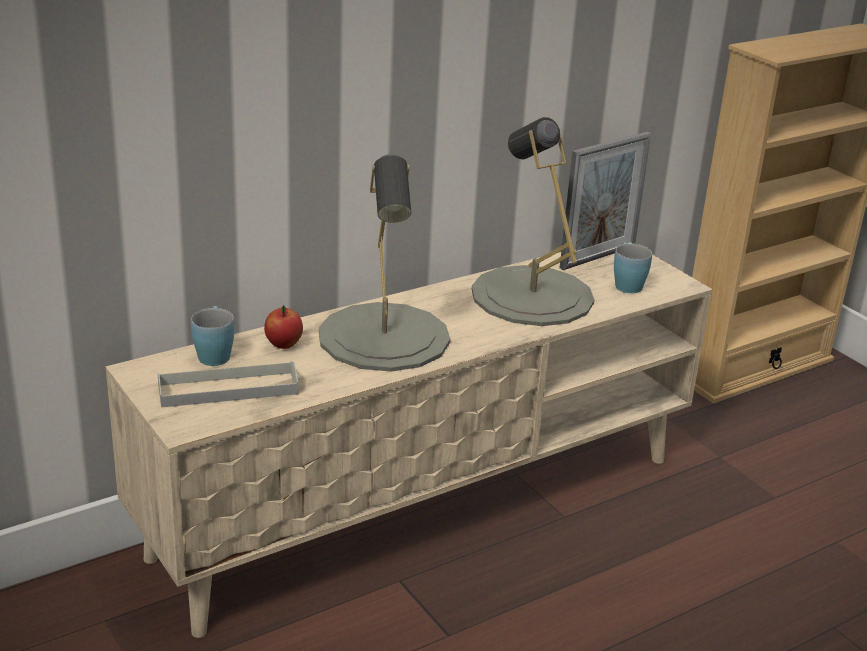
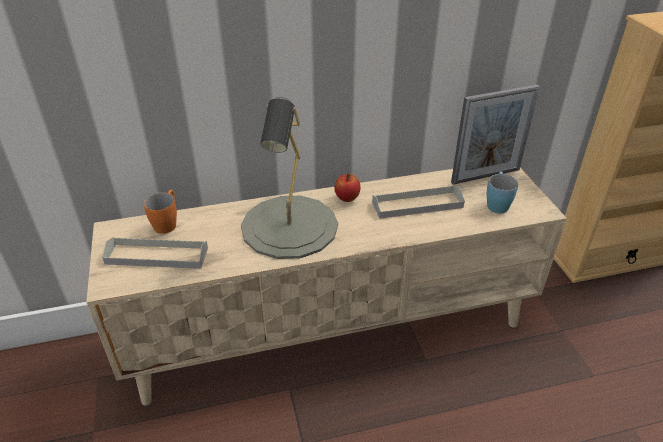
camera: 20 degrees right, 10 degrees up
blue mug [191,306,234,366] -> orange mug [144,190,177,234]
apple [264,305,303,349] -> apple moved to [334,173,361,202]
grey table lamp [472,117,594,326] -> grey tray [372,185,465,219]

